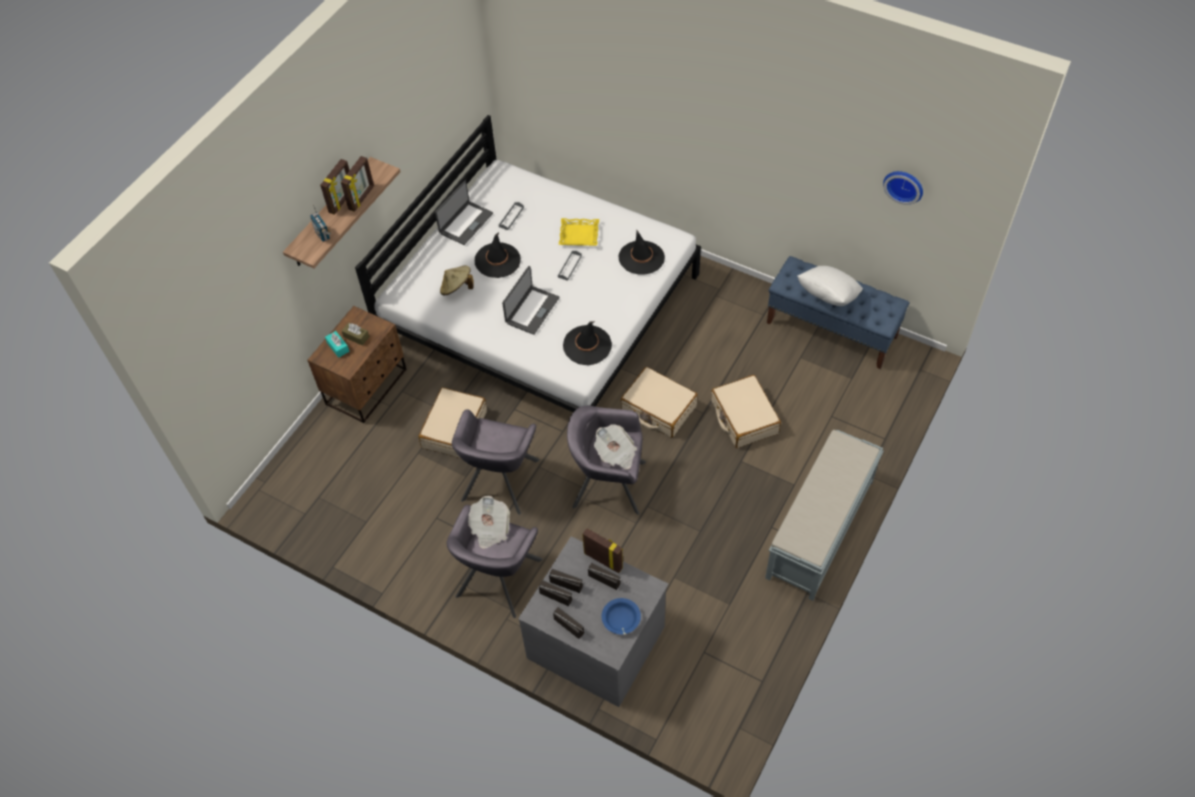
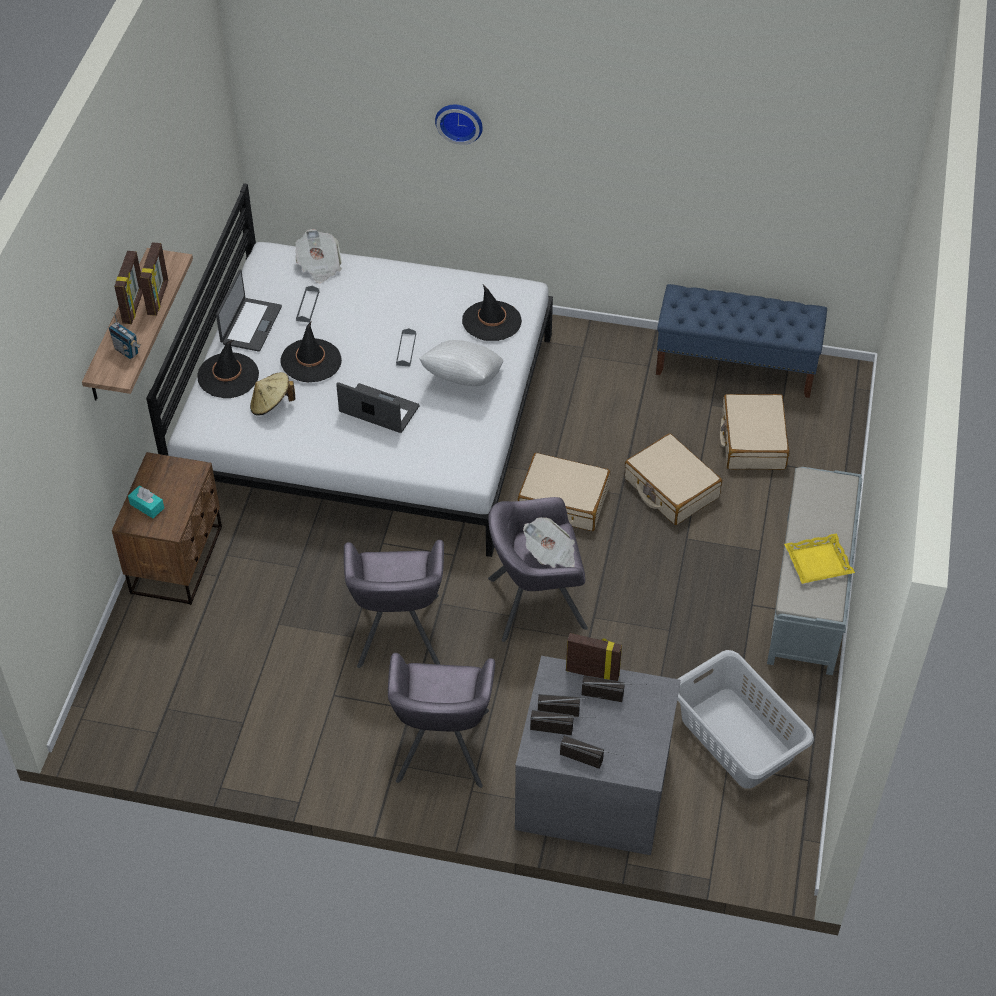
camera: 20 degrees left, 5 degrees down
brown tissue box [342,322,369,345] -> none
beige suitcase [419,388,487,458] -> beige suitcase moved to [720,394,789,470]
newspaper [468,496,510,549] -> newspaper moved to [295,229,342,283]
laptop [502,266,559,335] -> laptop turned 75 degrees counterclockwise [336,382,420,433]
yellow tray [559,218,599,246] -> yellow tray moved to [784,533,855,584]
black hat [563,321,612,365] -> black hat moved to [197,340,259,398]
blue bowl [602,598,641,634] -> none
white pillow [797,266,863,306] -> white pillow moved to [419,340,503,386]
wall clock [883,171,923,205] -> wall clock moved to [435,105,483,145]
none -> grey laundry basket [677,650,814,789]

